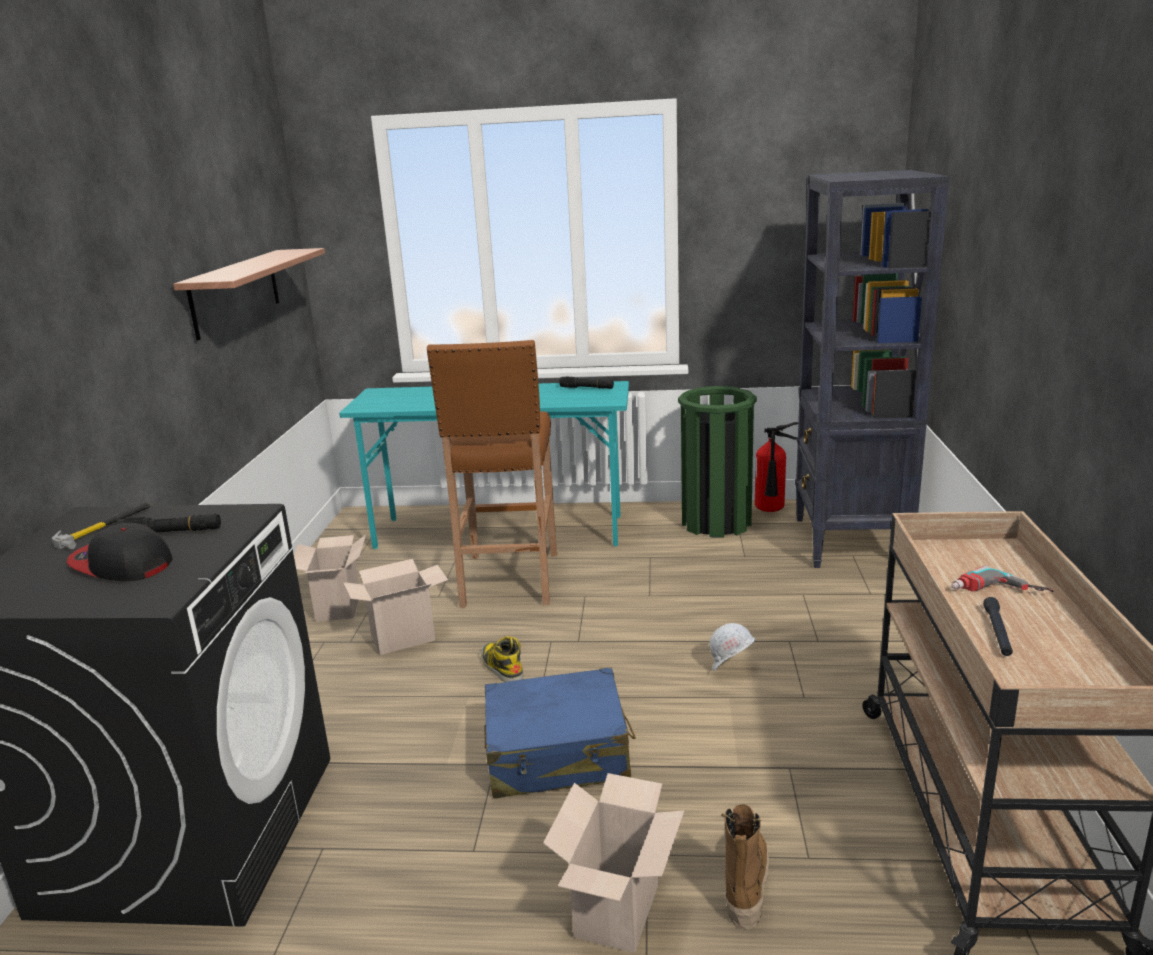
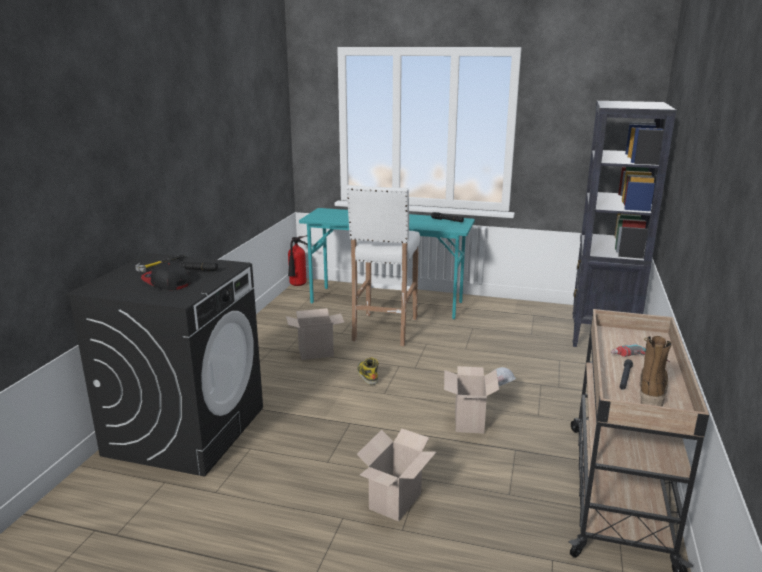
camera: 10 degrees right, 0 degrees up
shelf [173,248,325,340] -> none
cardboard box [294,535,366,622] -> cardboard box moved to [444,366,499,434]
brown stool [427,340,557,608] -> white stool [346,185,420,346]
blue suitcase [484,667,636,799] -> none
green trash can [678,386,757,537] -> none
boot [721,804,769,930] -> boot moved to [640,336,672,407]
fire extinguisher [755,422,798,512] -> fire extinguisher moved to [288,235,308,286]

